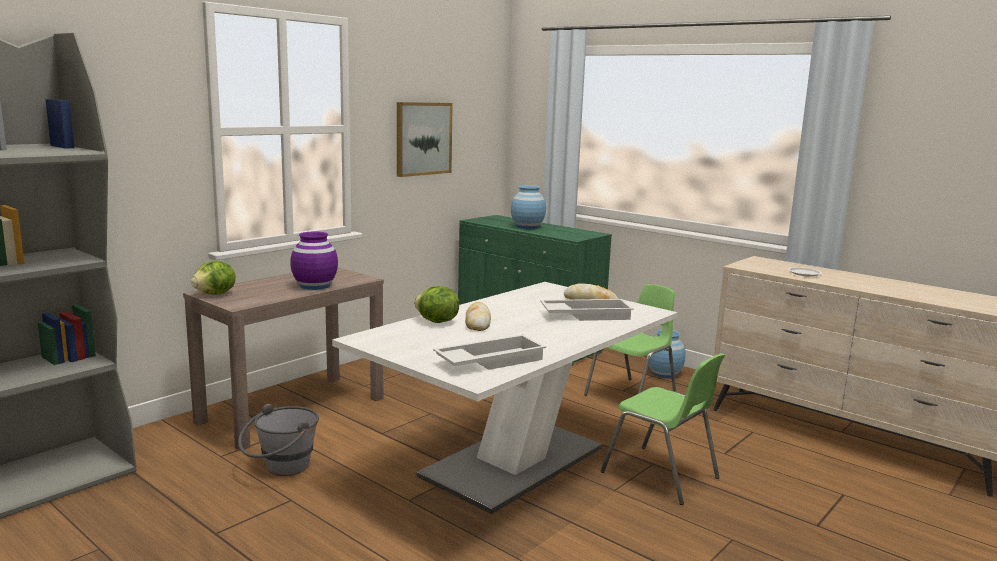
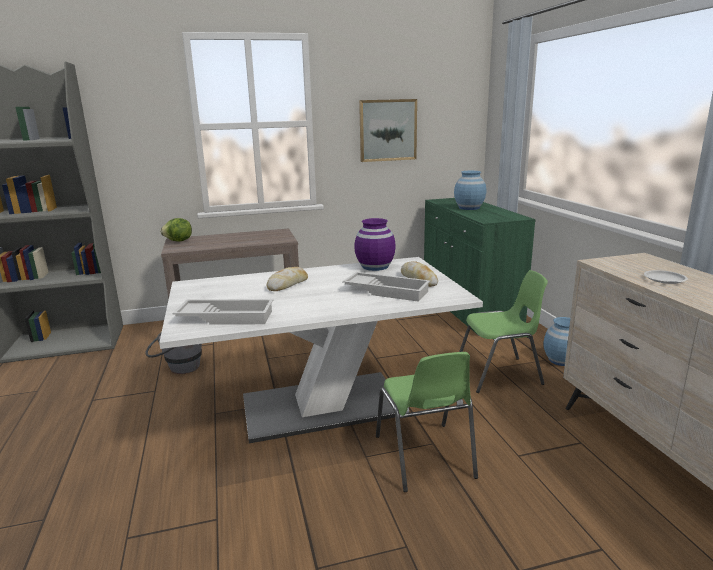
camera: 35 degrees right, 5 degrees up
purple vase [290,232,338,290] -> purple vase moved to [354,218,395,271]
lettuce [414,286,459,323] -> none

